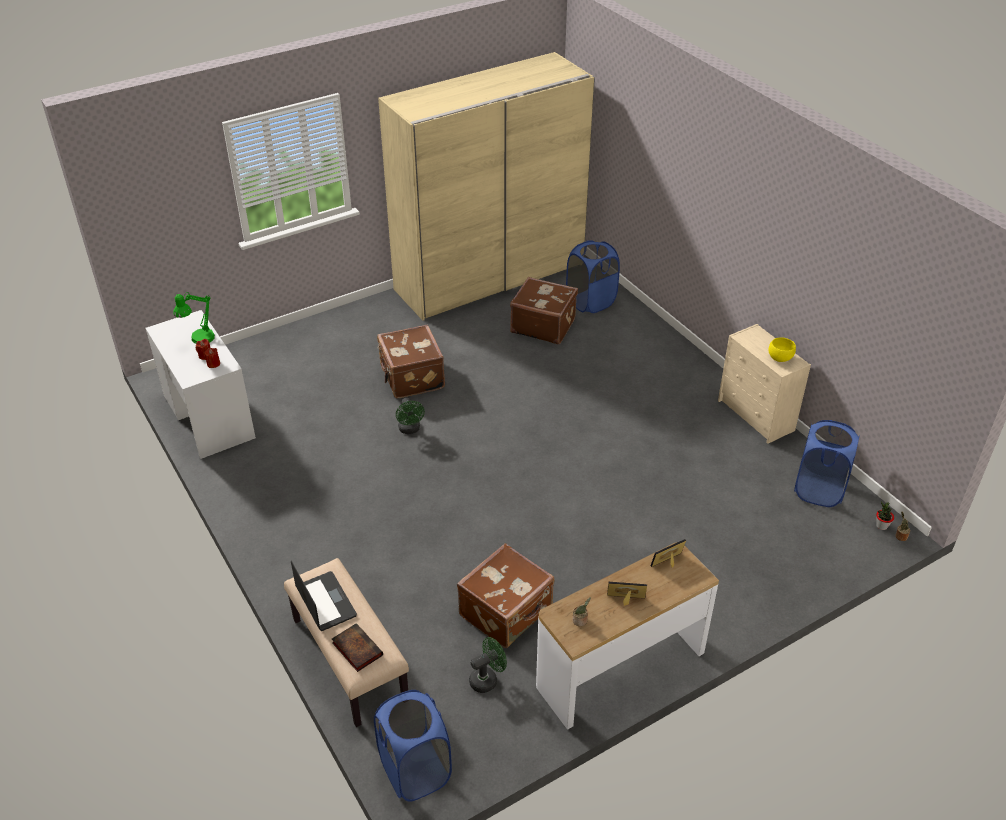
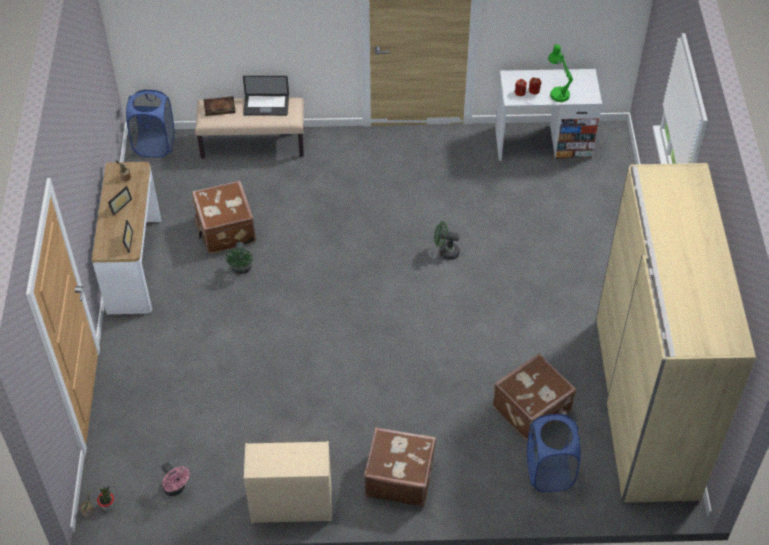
camera: 120 degrees right, 10 degrees up
brown suitcase [377,324,445,398] -> brown suitcase moved to [364,427,436,507]
green fan [469,637,507,693] -> green fan moved to [226,242,253,274]
yellow bowl [768,337,796,362] -> none
blue laundry basket [794,420,860,507] -> pink fan [161,462,190,496]

